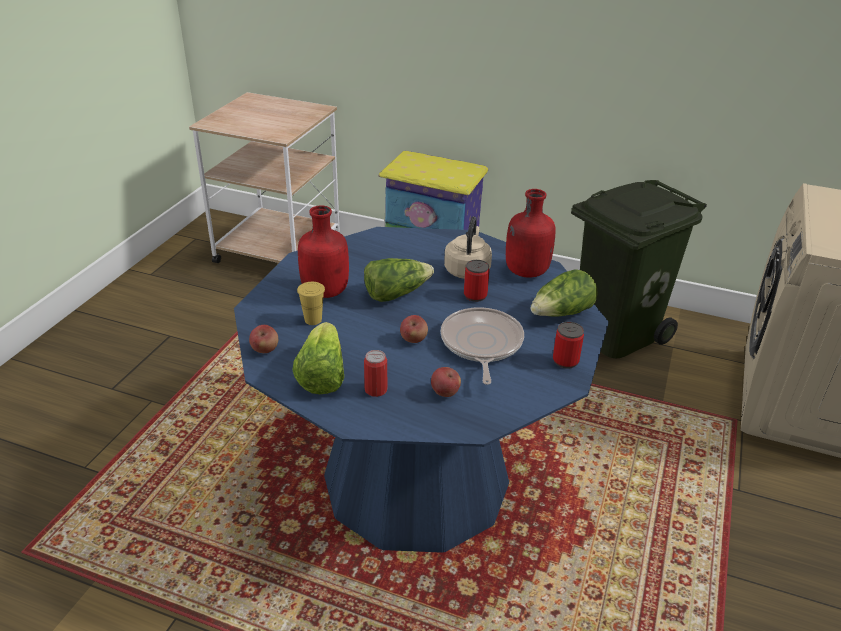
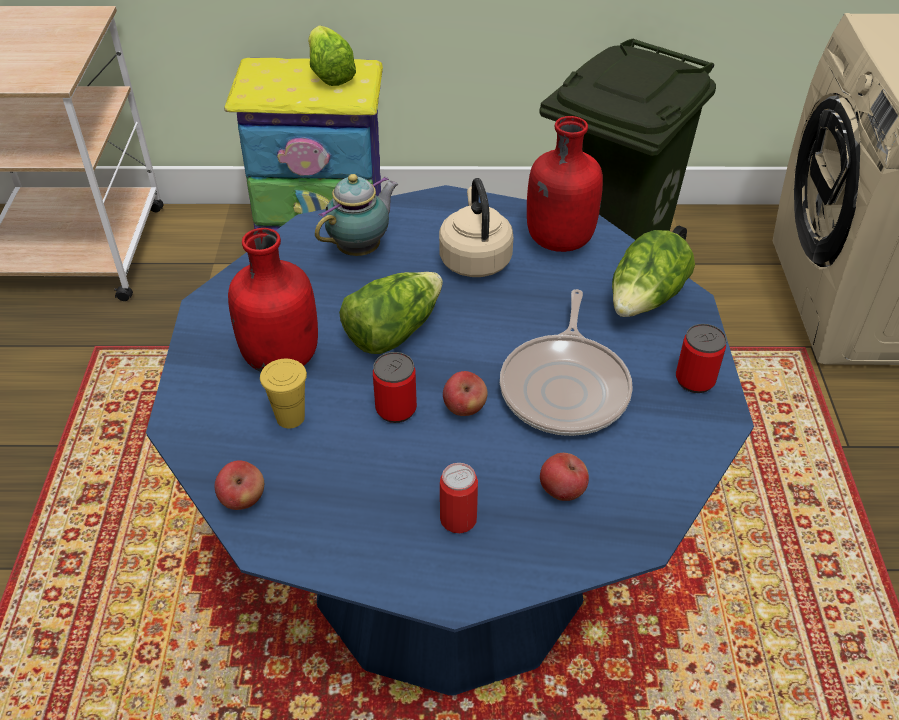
camera: 20 degrees left, 10 degrees up
lettuce [292,322,344,394] -> lettuce moved to [308,25,356,86]
frying pan [441,307,524,385] -> frying pan turned 150 degrees counterclockwise [500,289,633,436]
can [464,260,490,302] -> can moved to [373,352,417,423]
none -> teapot [315,174,398,256]

